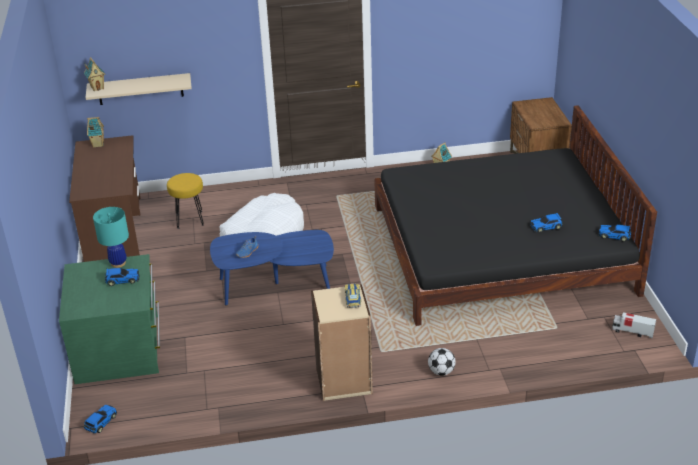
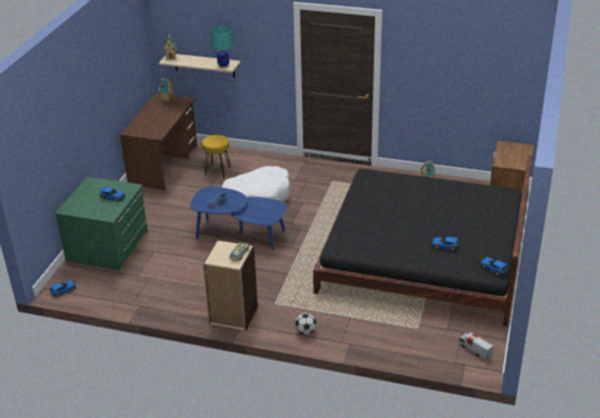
camera: 25 degrees right, 0 degrees up
turquoise table lamp [93,207,129,268] -> turquoise table lamp moved to [210,26,232,68]

